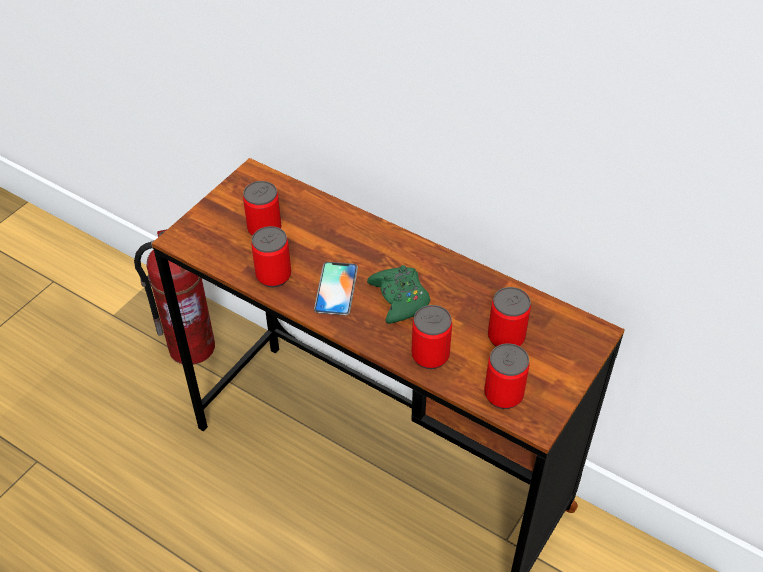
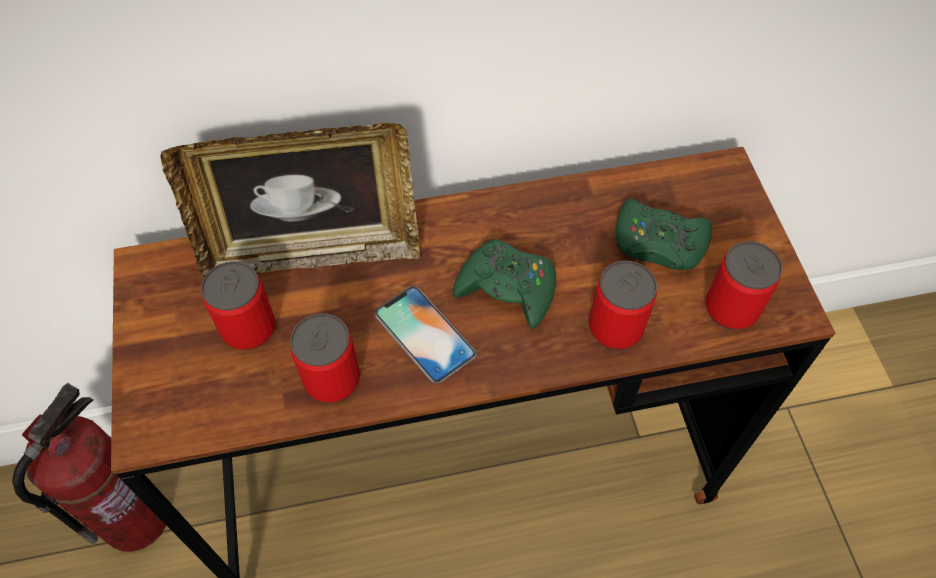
camera: 45 degrees left, 10 degrees up
can [488,287,531,347] -> green game controller [616,199,712,270]
none -> picture frame [160,123,420,277]

